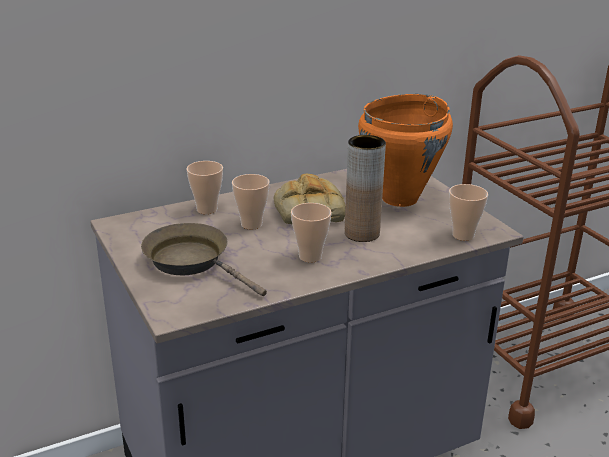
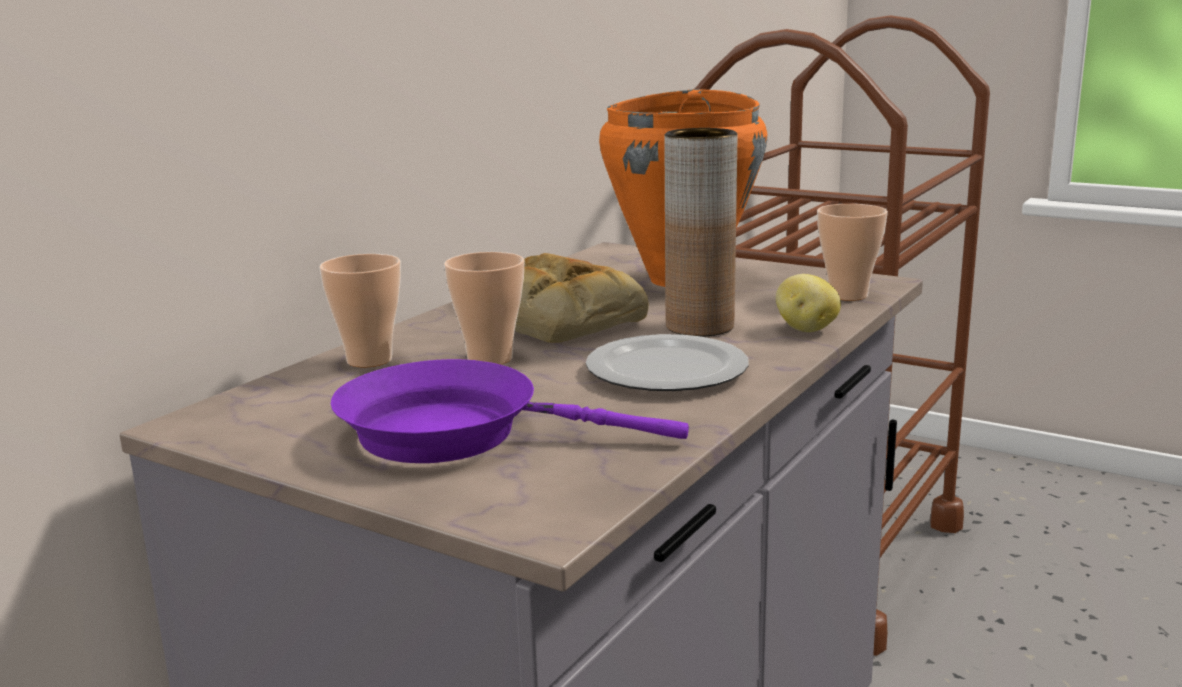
camera: 30 degrees left, 10 degrees down
brown frying pan [141,223,267,296] -> purple frying pan [331,359,689,463]
cup [291,203,332,263] -> plate [586,334,749,391]
none -> potato [776,274,841,332]

